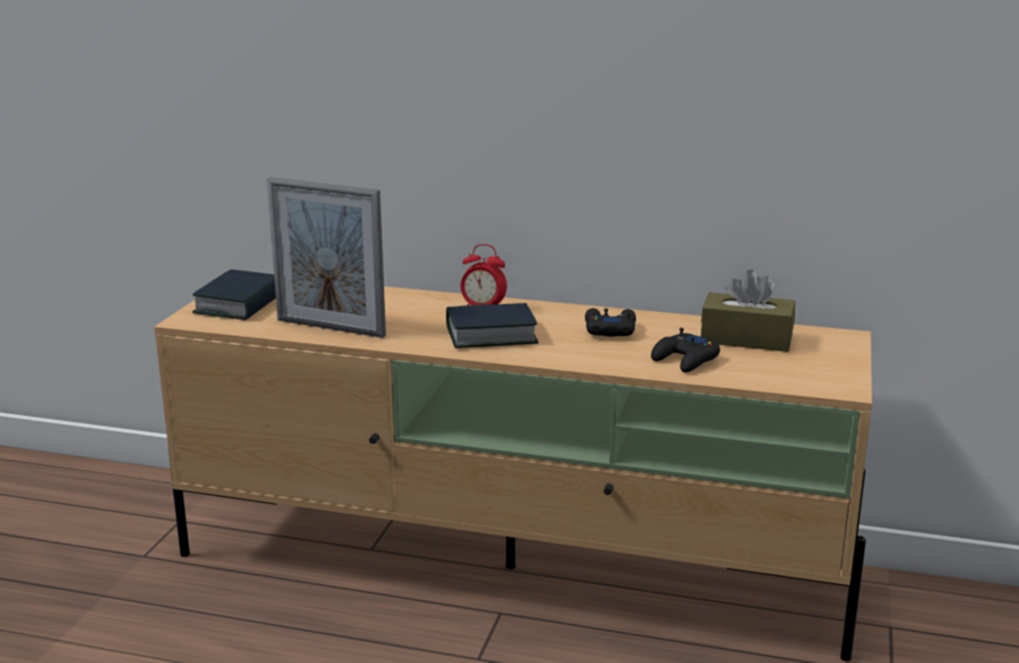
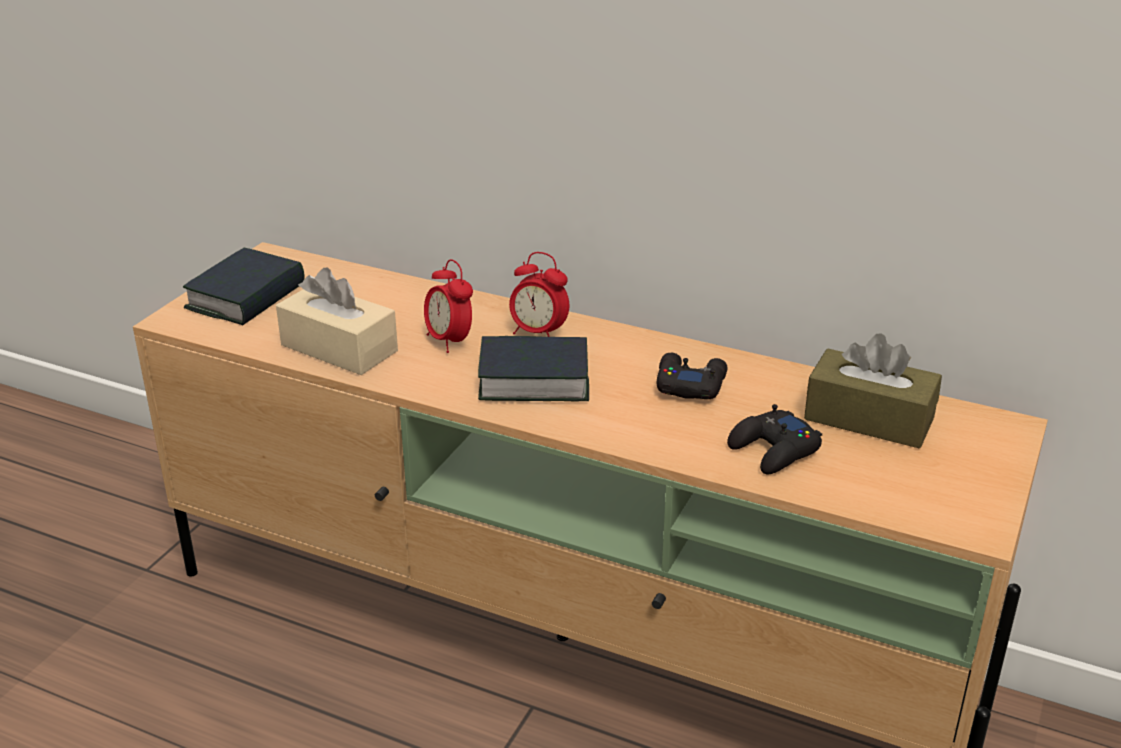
camera: 10 degrees right, 10 degrees up
picture frame [267,177,386,338] -> beige tissue box [276,268,398,375]
none -> alarm clock [424,259,473,353]

